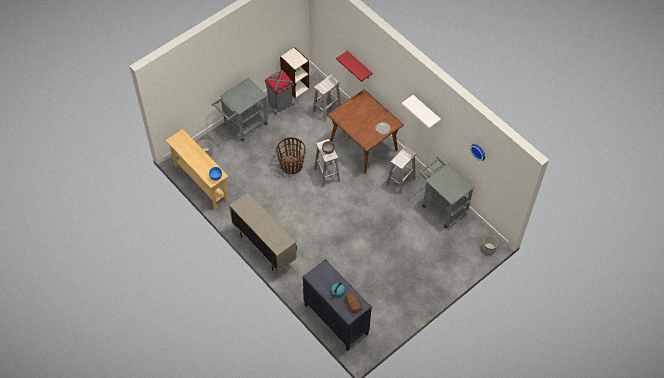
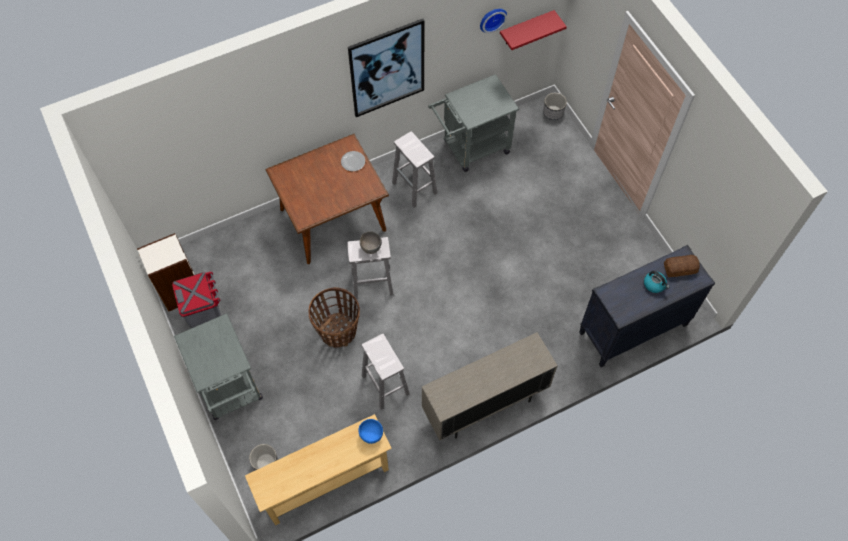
camera: 75 degrees left, 5 degrees up
white stool [313,75,341,122] -> white stool moved to [361,334,410,410]
red shelf [336,51,373,82] -> red shelf moved to [500,10,567,50]
white shelf [402,95,441,129] -> picture [348,19,424,117]

